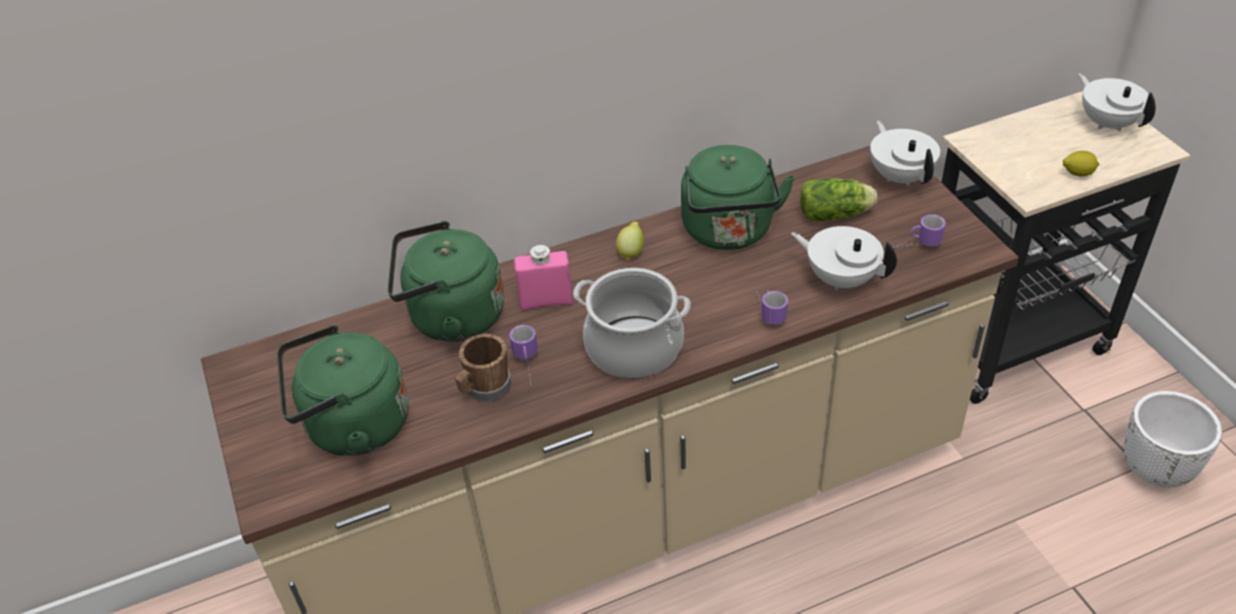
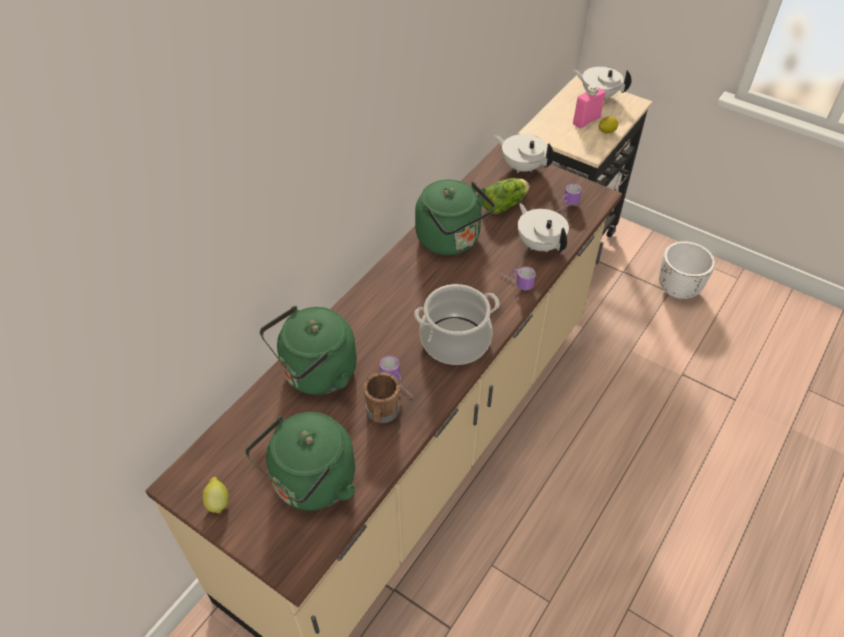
camera: 35 degrees left, 5 degrees up
pink bottle [514,245,573,311] -> pink bottle moved to [573,85,606,129]
lemon [616,222,644,261] -> lemon moved to [203,477,229,514]
white teapot [791,226,897,290] -> white teapot turned 60 degrees clockwise [518,203,569,252]

